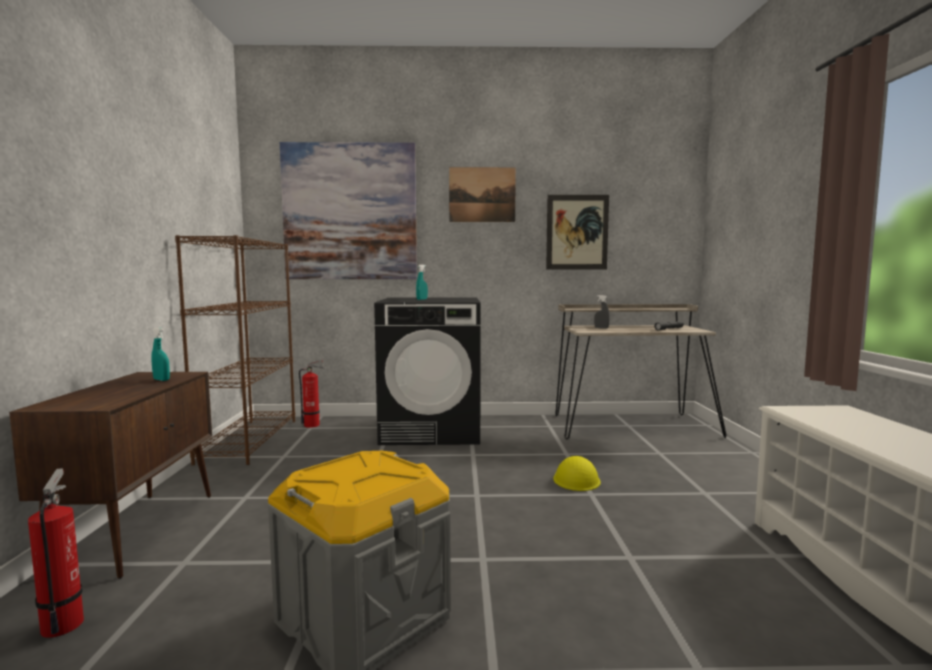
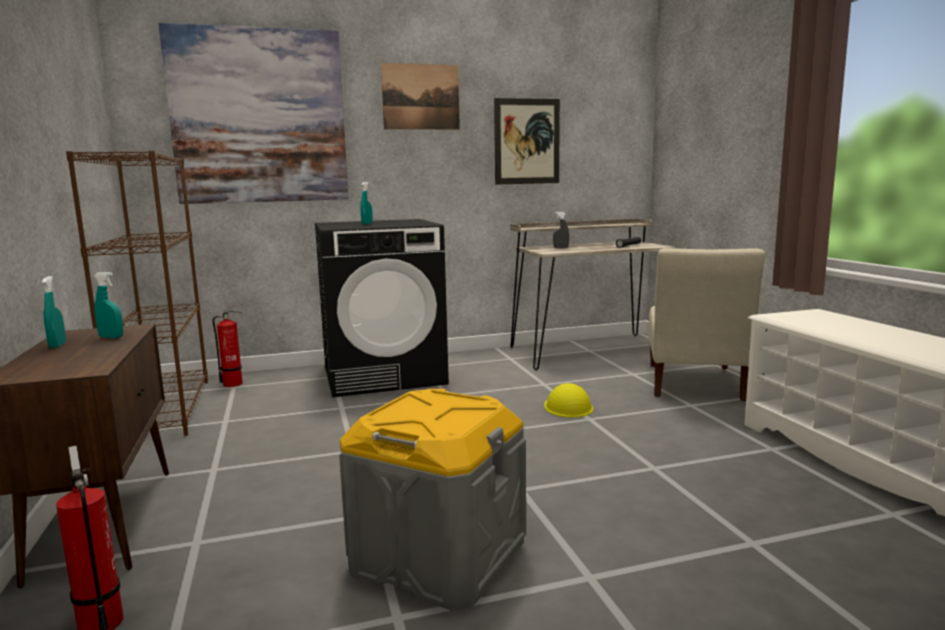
camera: 15 degrees left, 5 degrees up
none -> turquoise spray bottle [42,276,66,348]
none -> beige chair [649,248,765,401]

